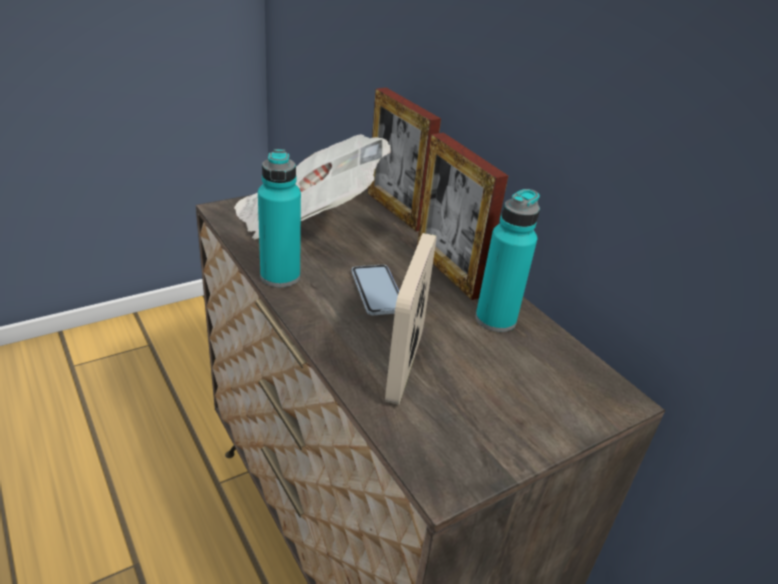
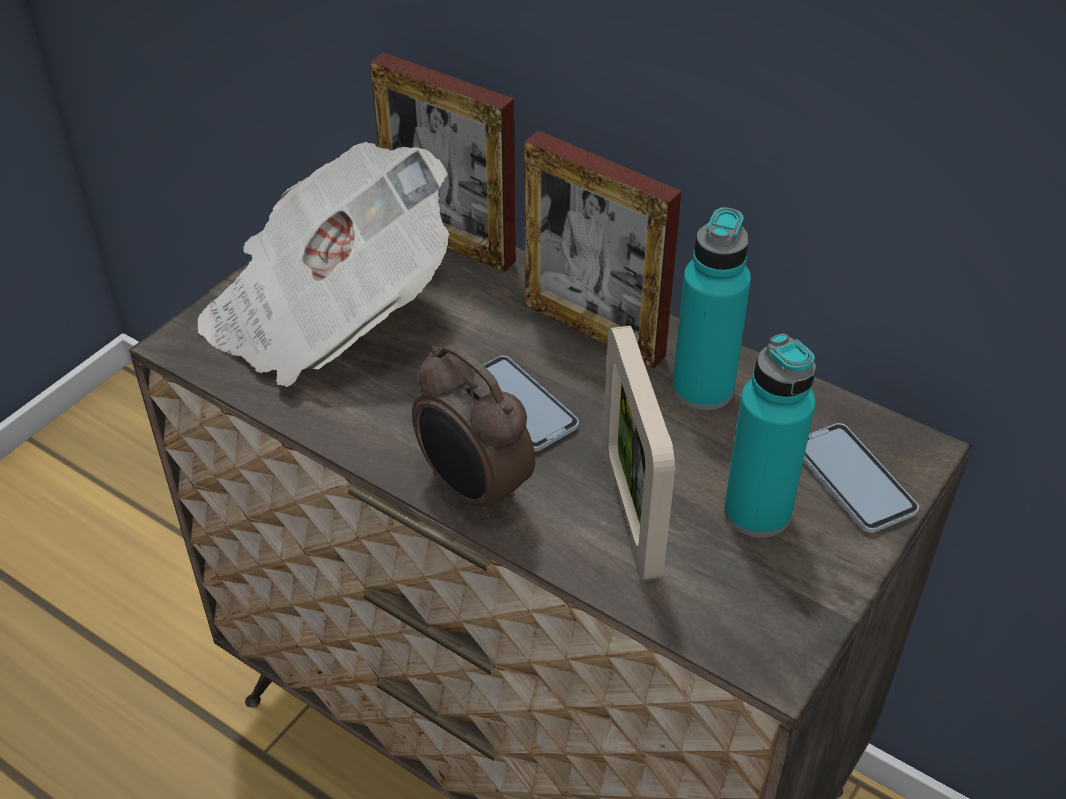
camera: 20 degrees left, 10 degrees up
turquoise bottle [258,149,301,287] -> turquoise bottle moved to [724,334,816,538]
none -> alarm clock [412,344,535,519]
none -> phone [804,423,919,533]

